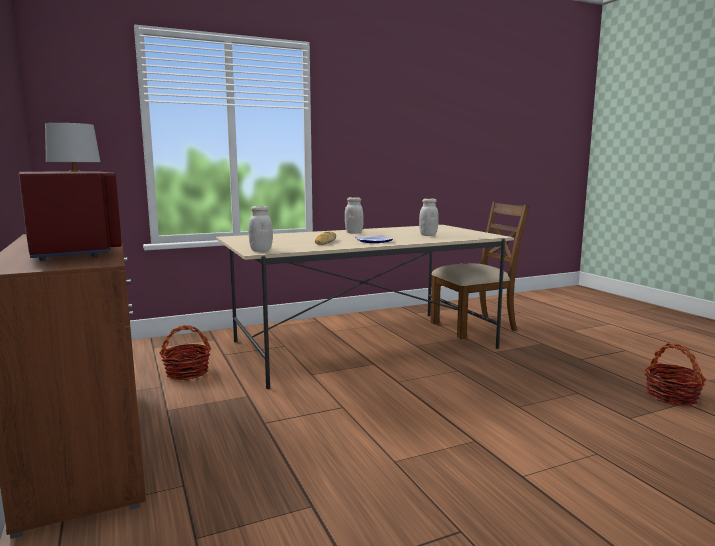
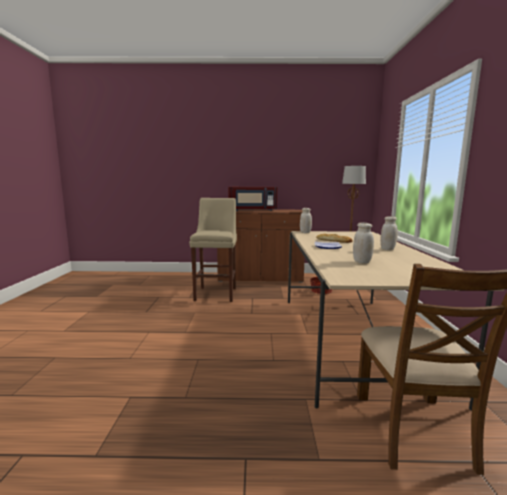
camera: 115 degrees right, 0 degrees up
basket [645,343,706,406] -> none
none -> beige stool [189,198,237,302]

